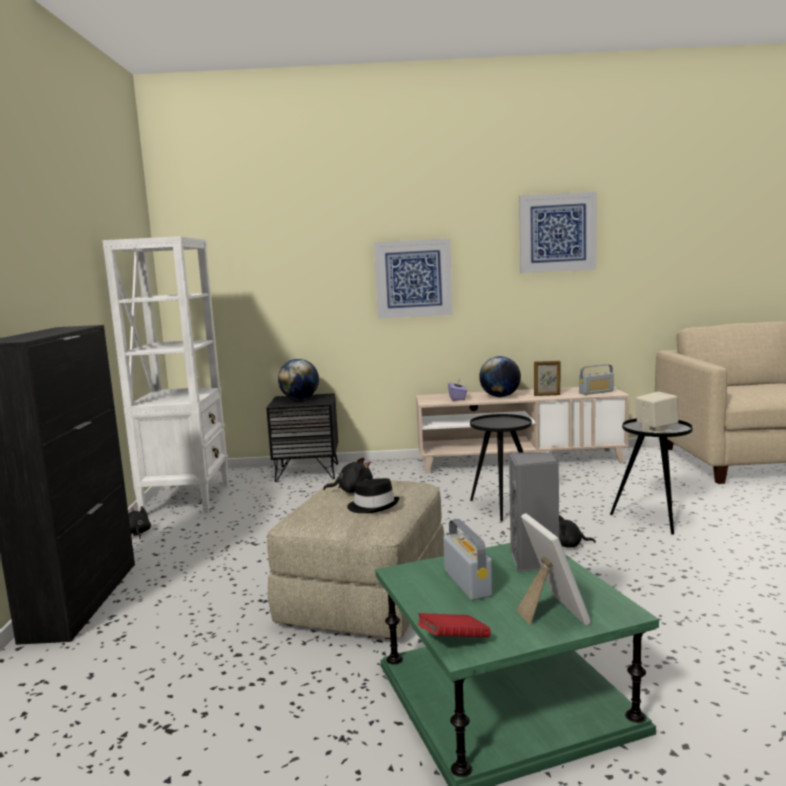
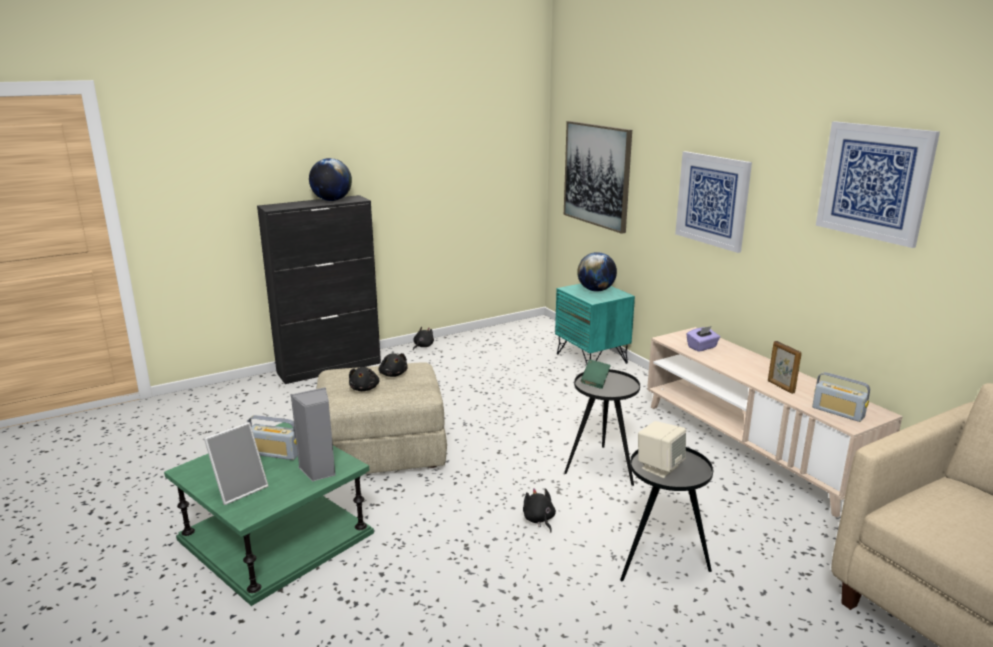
camera: 60 degrees right, 10 degrees up
white bookcase [102,236,229,514] -> none
black nightstand [266,393,338,482] -> turquoise nightstand [555,284,635,365]
black hat [347,478,400,513] -> black plush toy [349,367,379,391]
red book [417,613,491,638] -> none
radio [443,519,493,600] -> radio turned 60 degrees clockwise [247,415,298,460]
globe [479,356,521,397] -> globe moved to [309,158,352,201]
none -> picture [564,121,632,234]
none -> green book [581,359,611,389]

